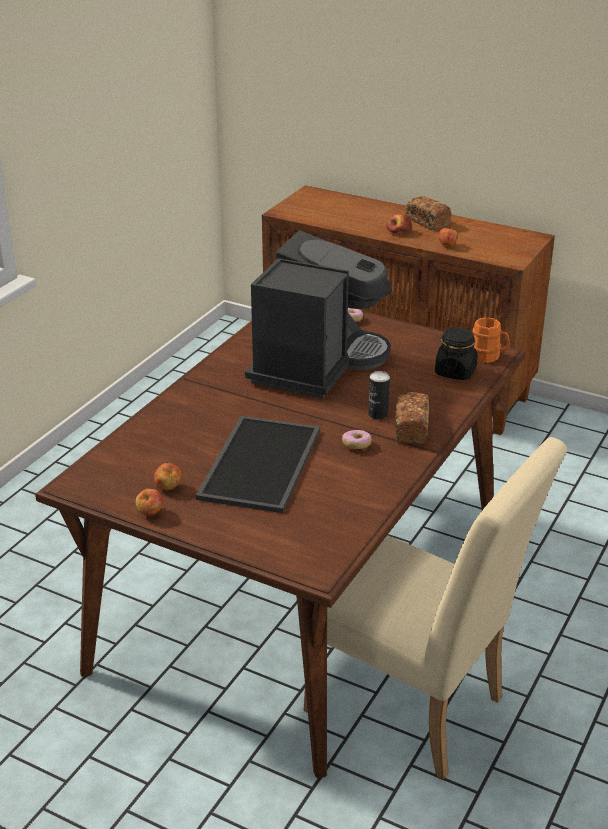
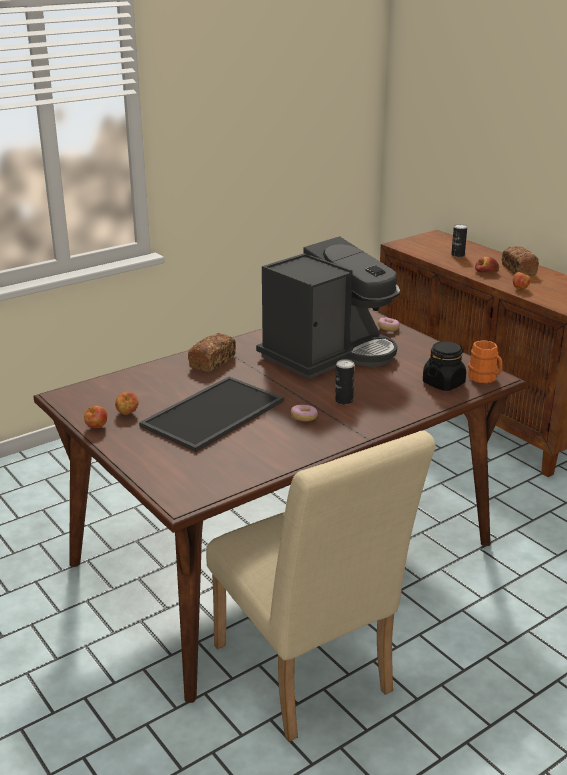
camera: 25 degrees right, 5 degrees down
bread [395,392,429,444] -> bread moved to [188,333,236,373]
none -> can [451,224,467,257]

